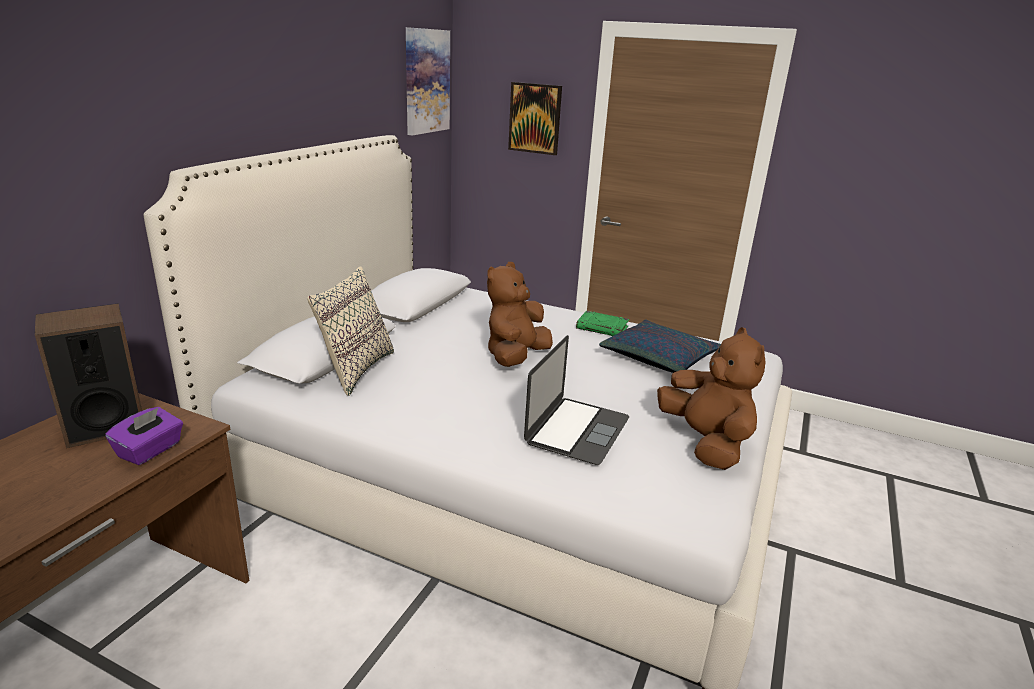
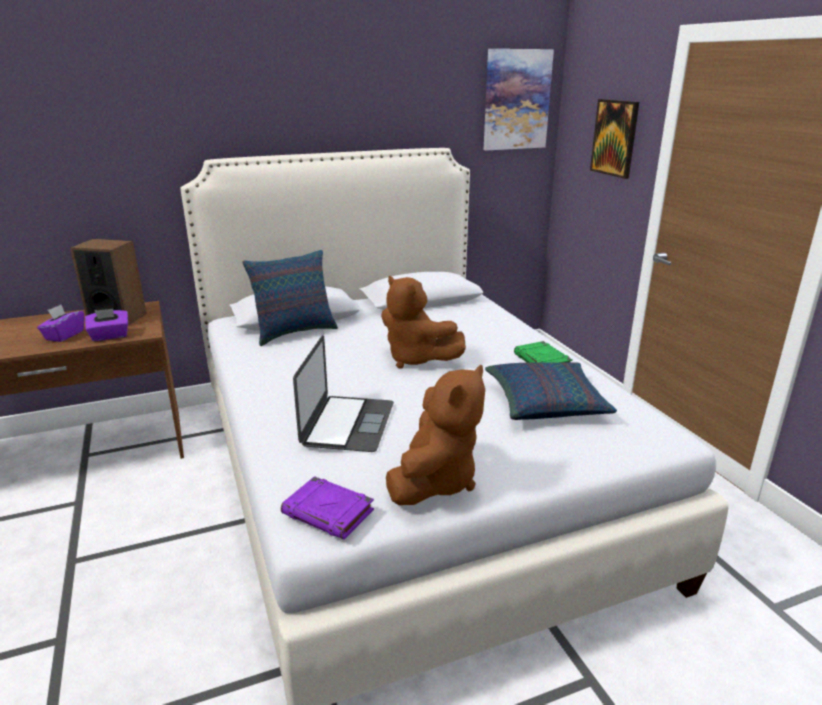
camera: 45 degrees right, 0 degrees up
beige pillow [307,266,394,396] -> blue pillow [242,250,338,346]
brown plush toy [487,262,553,367] -> brown plush toy turned 120 degrees counterclockwise [381,276,466,368]
laptop [524,335,629,465] -> laptop turned 60 degrees counterclockwise [293,335,394,452]
none -> purple tissue box [37,305,84,342]
none -> purple book [281,476,374,539]

